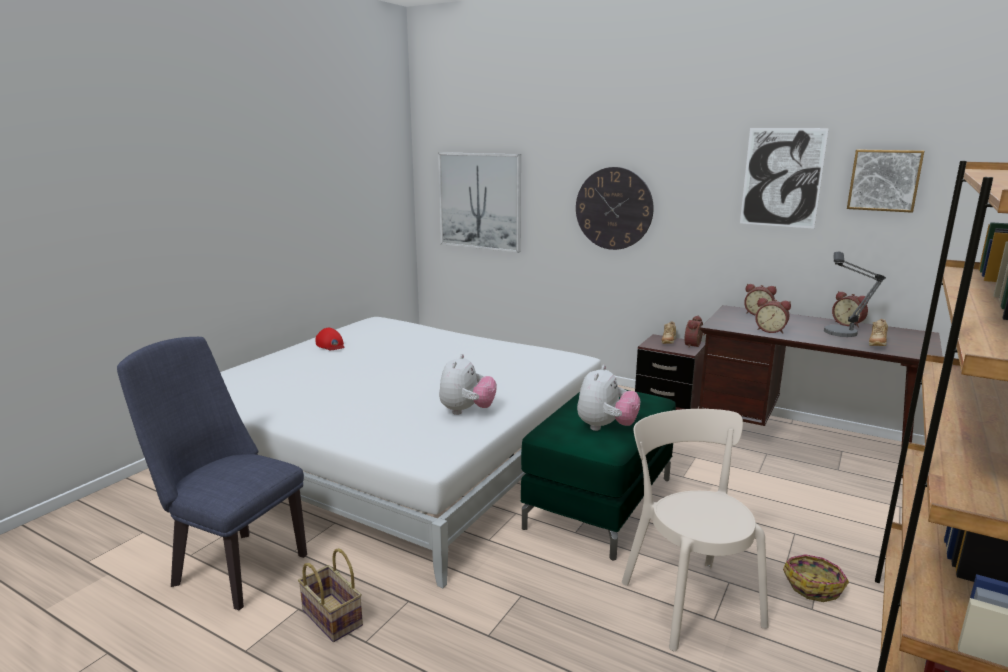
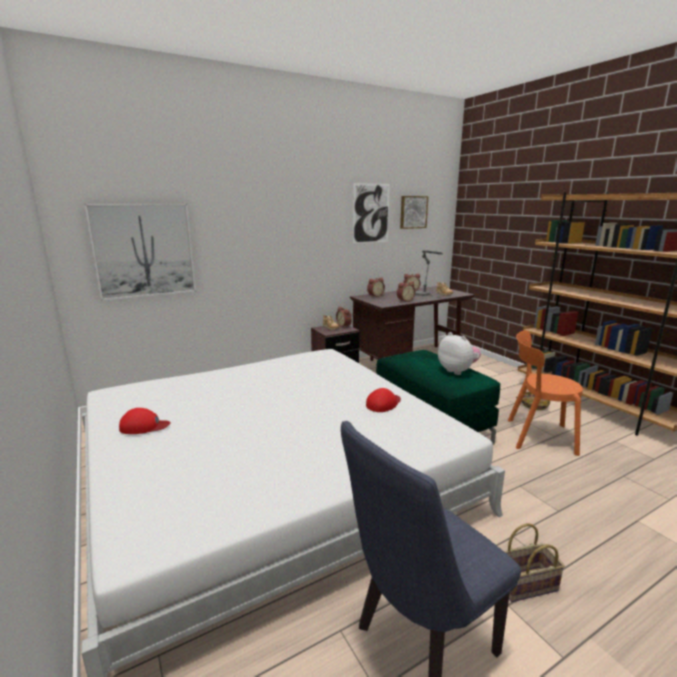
camera: 60 degrees left, 0 degrees up
plush toy [439,354,497,415] -> red cap [366,388,401,412]
wall clock [576,167,654,250] -> none
beige chair [622,409,769,651] -> orange chair [508,330,583,456]

